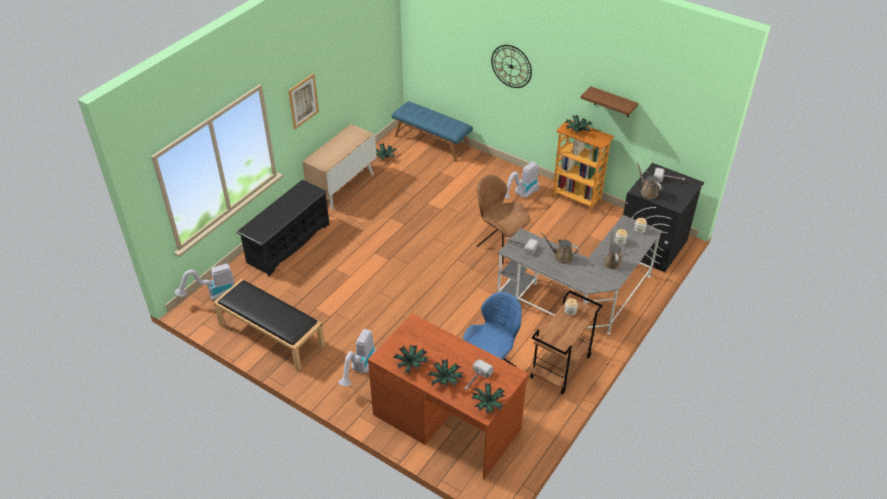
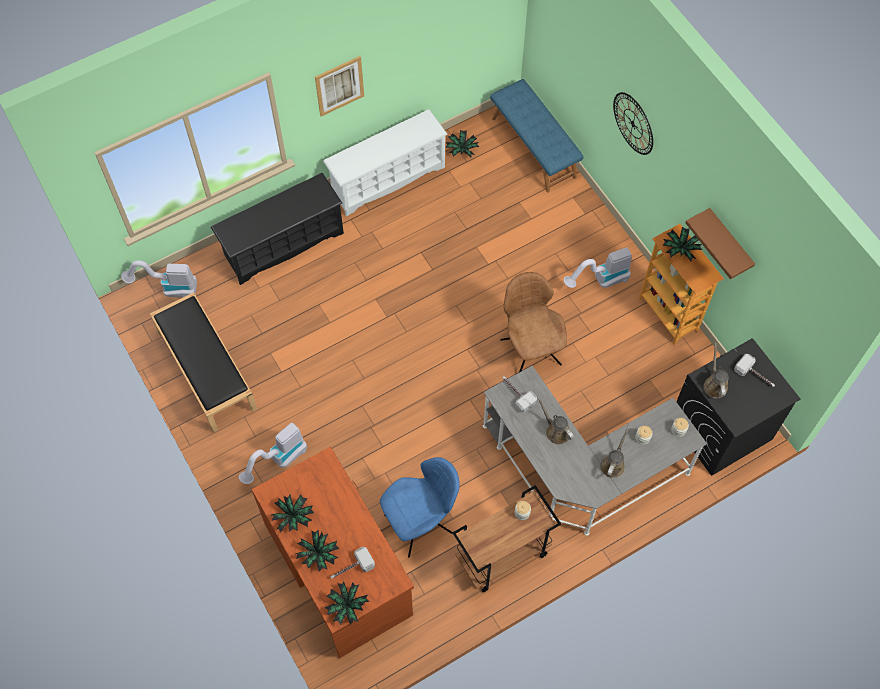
camera: 25 degrees right, 20 degrees up
cabinet [302,124,377,210] -> white shoe rack [323,109,448,216]

